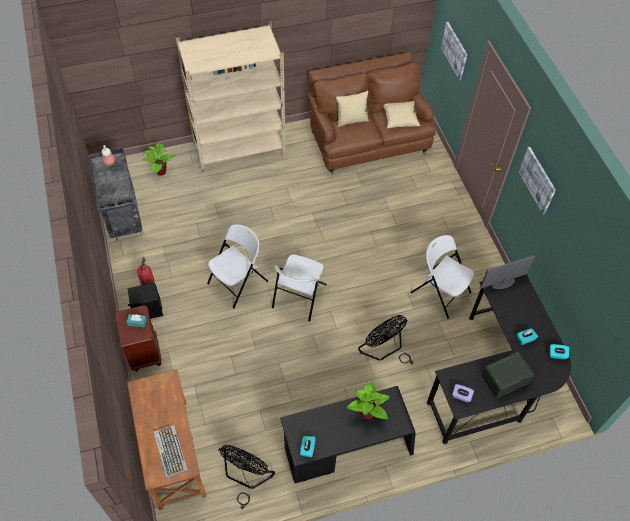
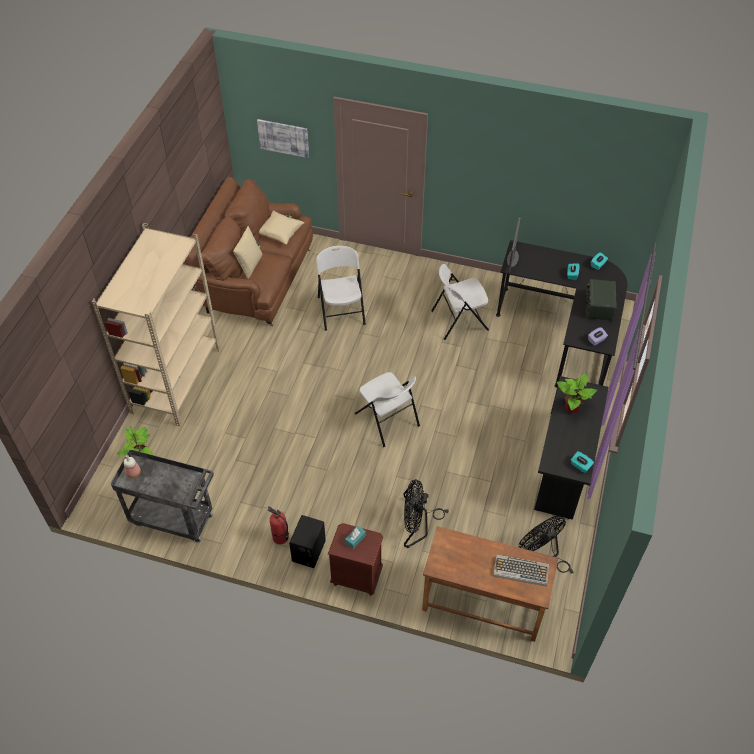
camera: 55 degrees left, 5 degrees down
white chair [207,224,268,309] -> white chair moved to [316,245,366,331]
black fan [358,315,413,364] -> black fan moved to [404,479,449,549]
picture [519,147,556,214] -> none

